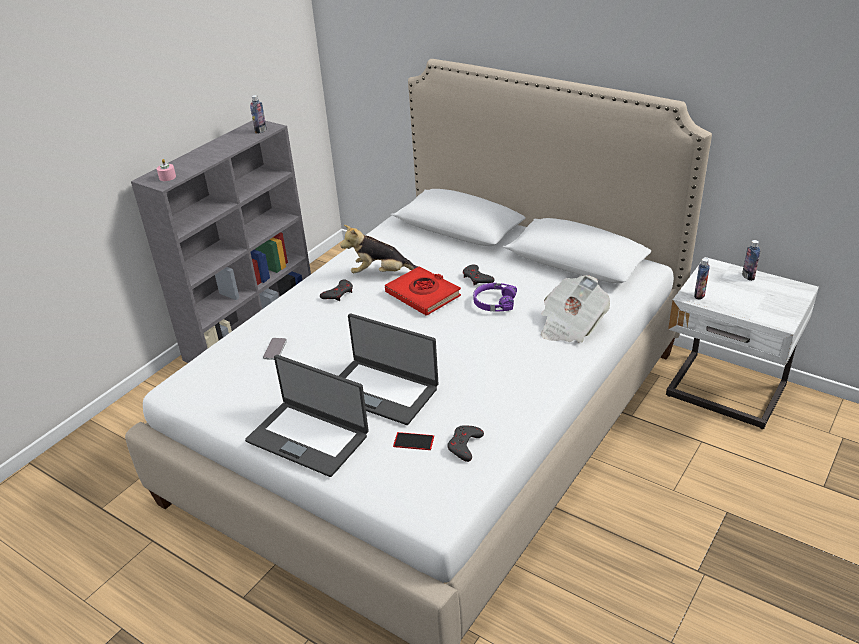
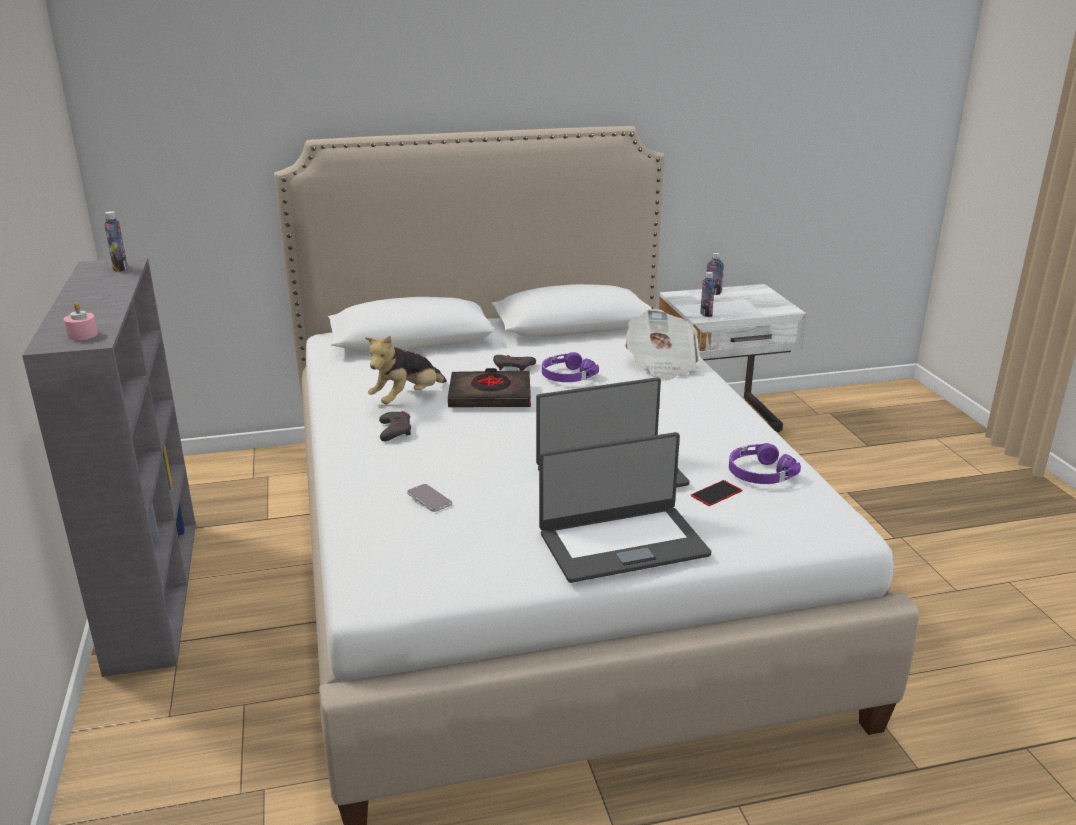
camera: 50 degrees left, 10 degrees down
red book [385,267,461,316] -> black book [448,368,531,407]
grey game controller [447,425,484,462] -> purple headphones [729,443,801,484]

